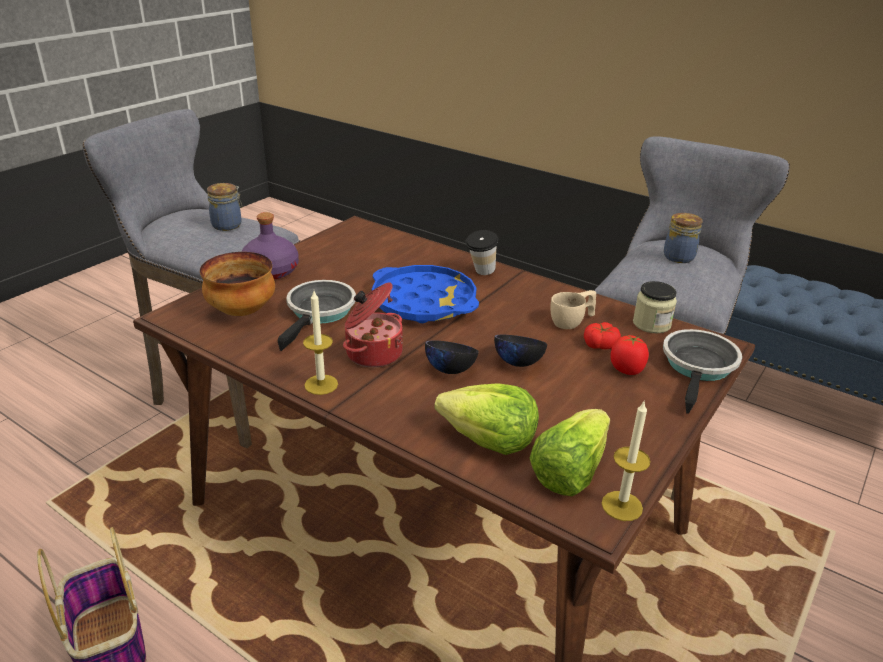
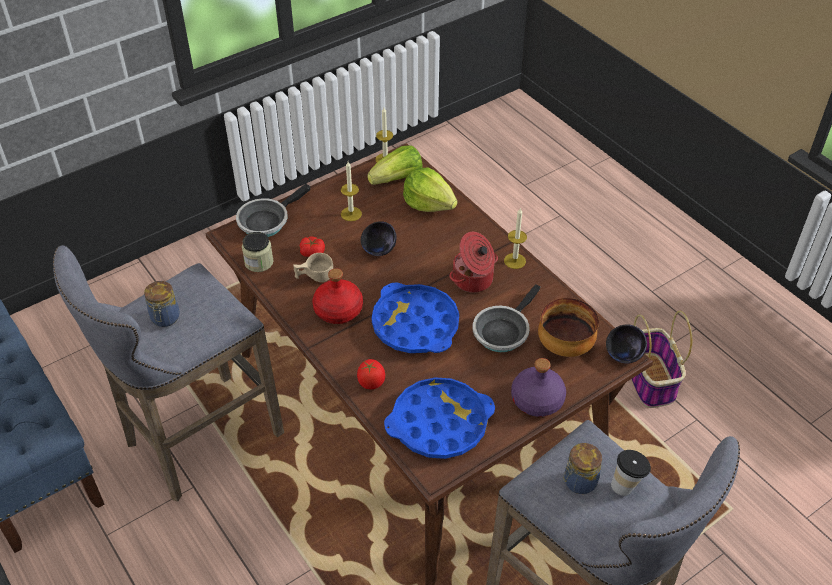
camera: 160 degrees left, 15 degrees up
black bowl [425,340,479,374] -> black bowl moved to [606,325,647,364]
cup [465,230,498,275] -> cup moved to [611,450,651,496]
tomato [610,335,649,375] -> tomato moved to [357,359,385,389]
none -> red bottle [312,268,363,324]
none -> candle [341,162,362,221]
none -> blue tray [384,377,495,459]

